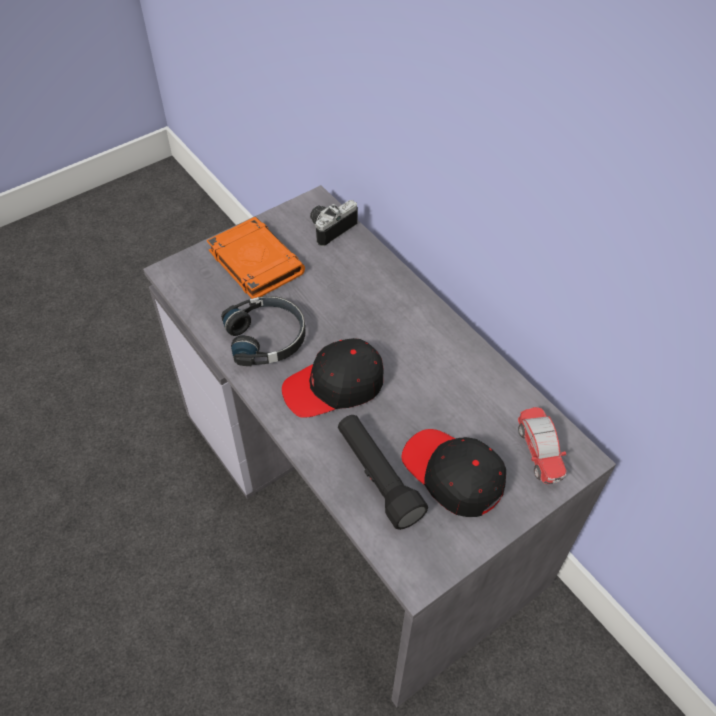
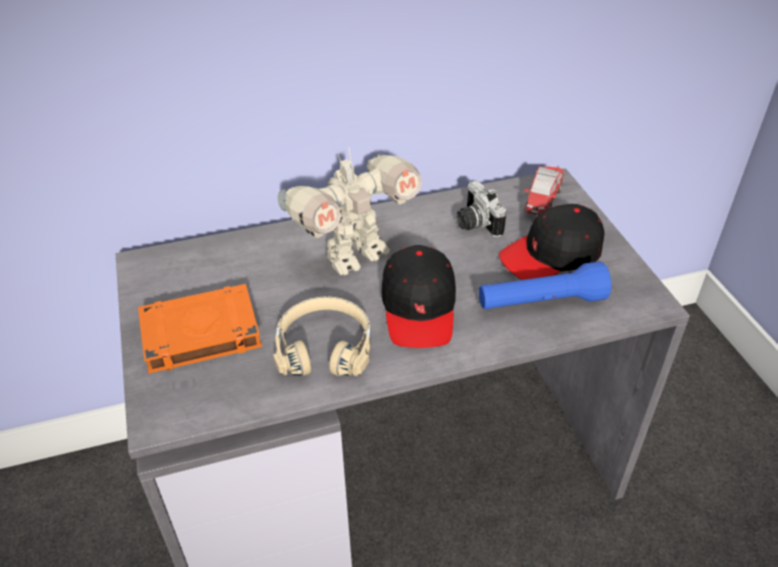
camera: 70 degrees left, 10 degrees down
black headphones [221,296,305,366] -> beige headphones [273,296,371,376]
camera [310,200,358,246] -> camera moved to [456,181,506,237]
black flashlight [338,415,428,530] -> blue flashlight [479,261,612,309]
toy car [518,407,566,484] -> toy car turned 105 degrees clockwise [524,165,564,215]
none -> toy robot [277,148,422,275]

